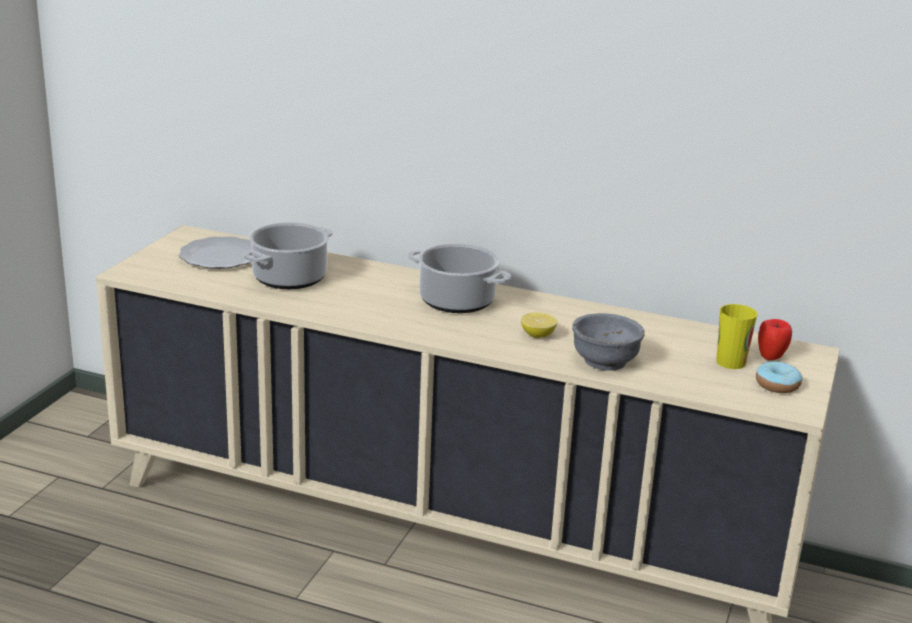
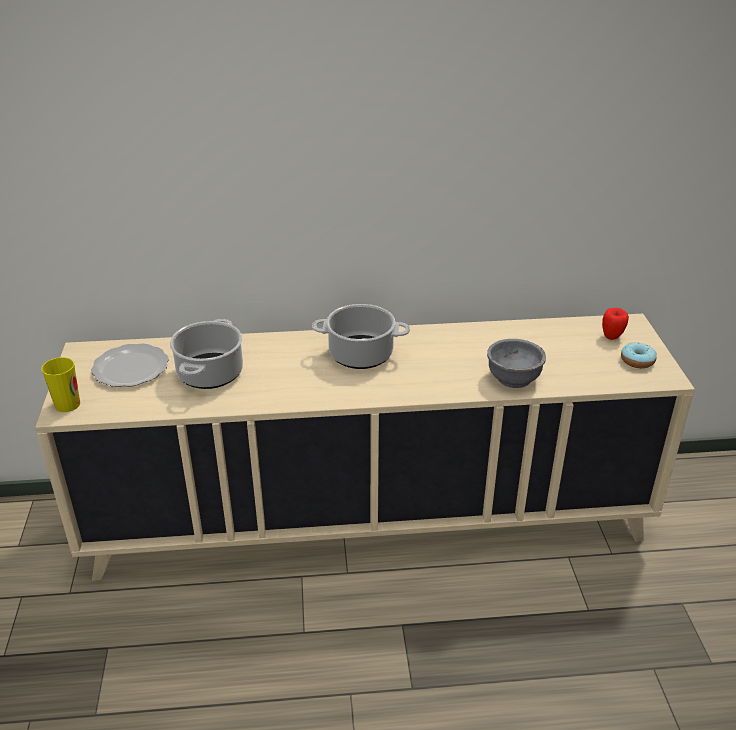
camera: 25 degrees left, 10 degrees up
lemon [521,312,557,338] -> none
cup [716,304,757,369] -> cup moved to [42,357,80,412]

